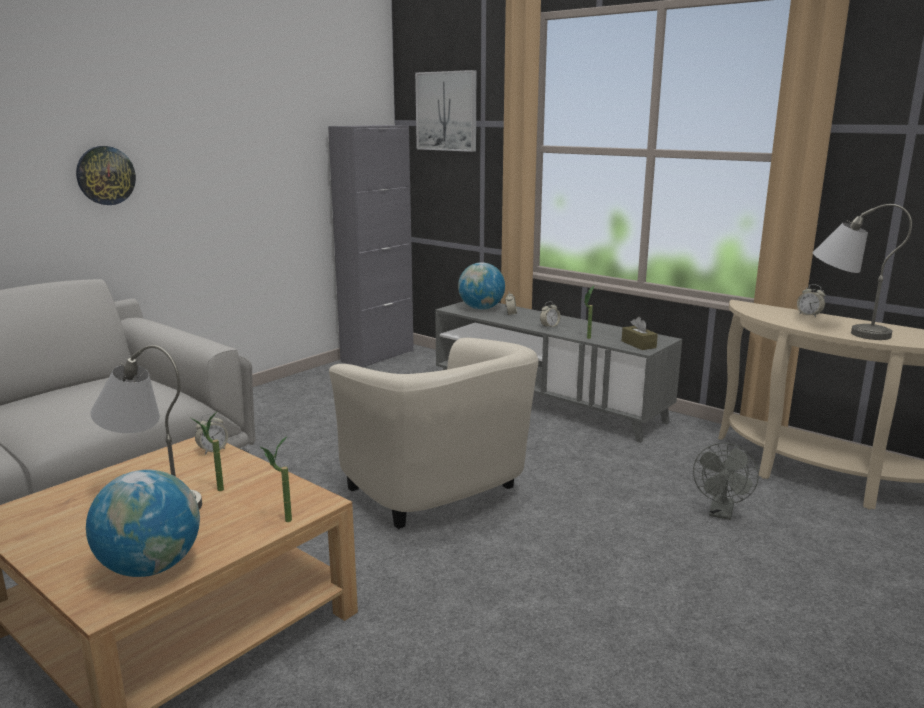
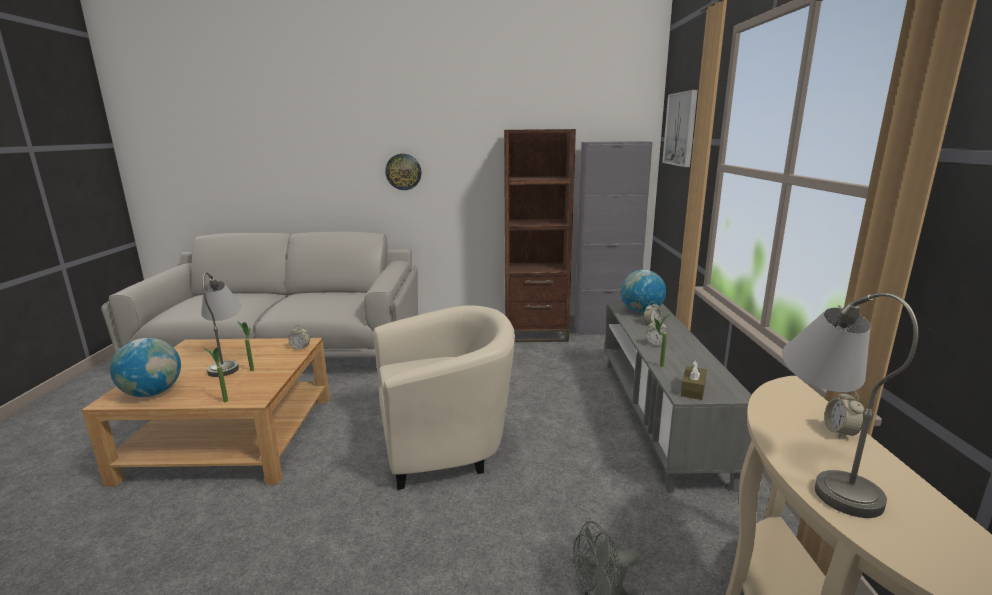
camera: 50 degrees right, 0 degrees up
beige armchair [329,338,539,529] -> beige armchair turned 120 degrees counterclockwise [373,305,515,490]
none -> brown bookcase [504,129,576,342]

